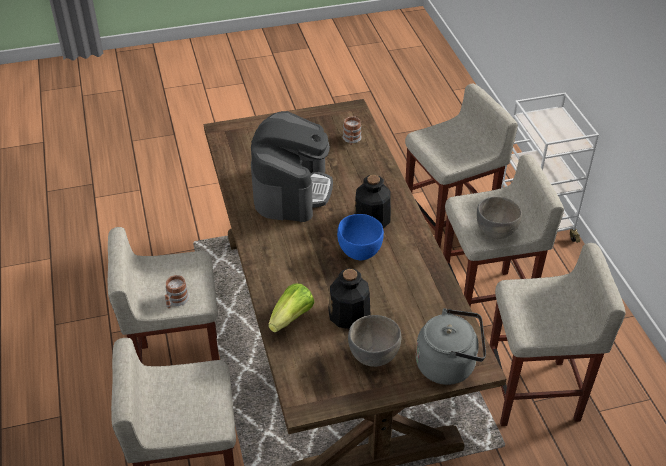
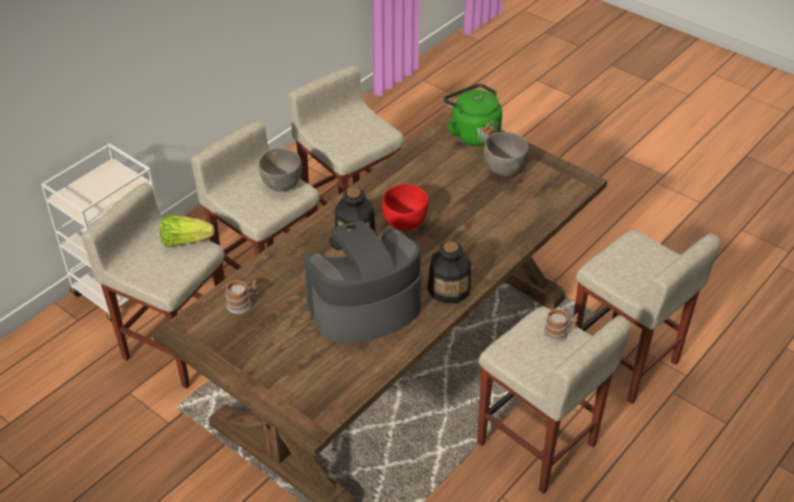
camera: 125 degrees left, 0 degrees up
lettuce [268,283,314,332] -> lettuce moved to [160,214,215,247]
bottle [328,268,370,329] -> bottle moved to [427,241,471,304]
blue bowl [337,214,384,260] -> red bowl [382,184,429,231]
grey kettle [416,308,486,385] -> green kettle [444,83,502,146]

